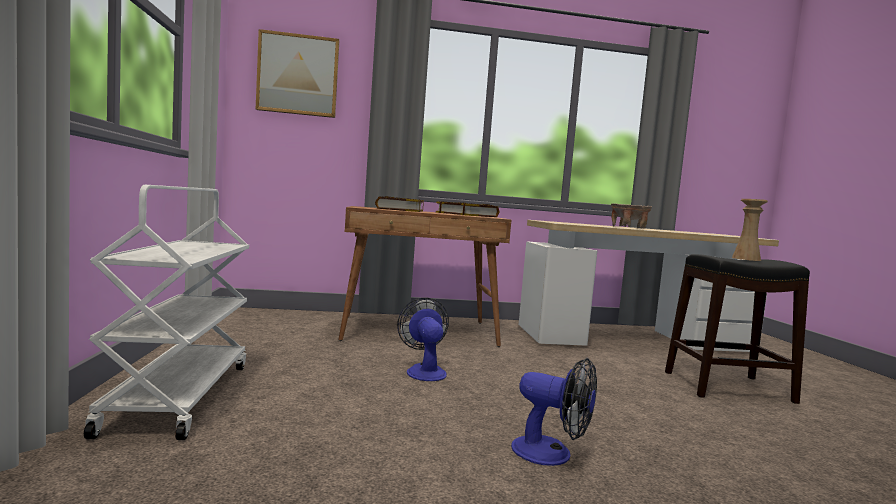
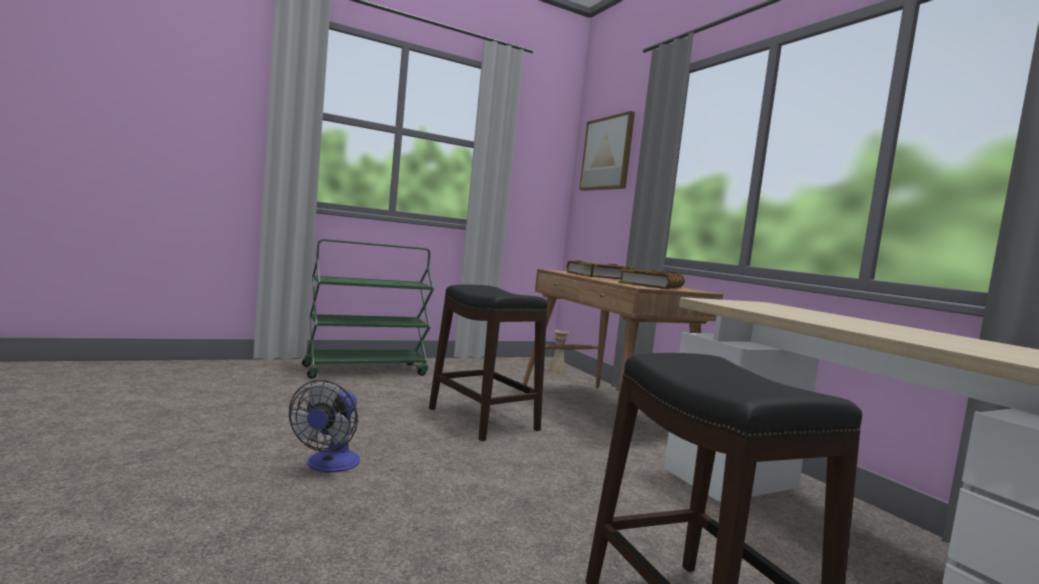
camera: 70 degrees right, 0 degrees up
white cart [84,185,249,440] -> green cart [302,239,434,379]
fan [397,297,449,381] -> black stool [429,284,548,441]
beige bowl [611,204,652,229] -> none
beige vase [732,199,768,261] -> beige vase moved to [548,330,570,375]

